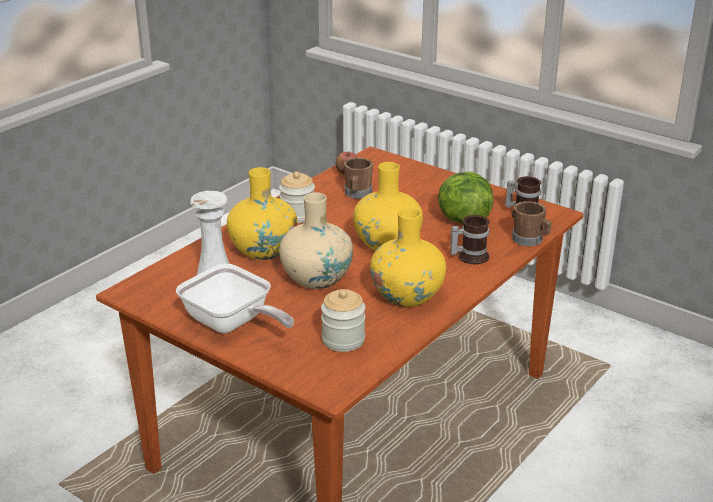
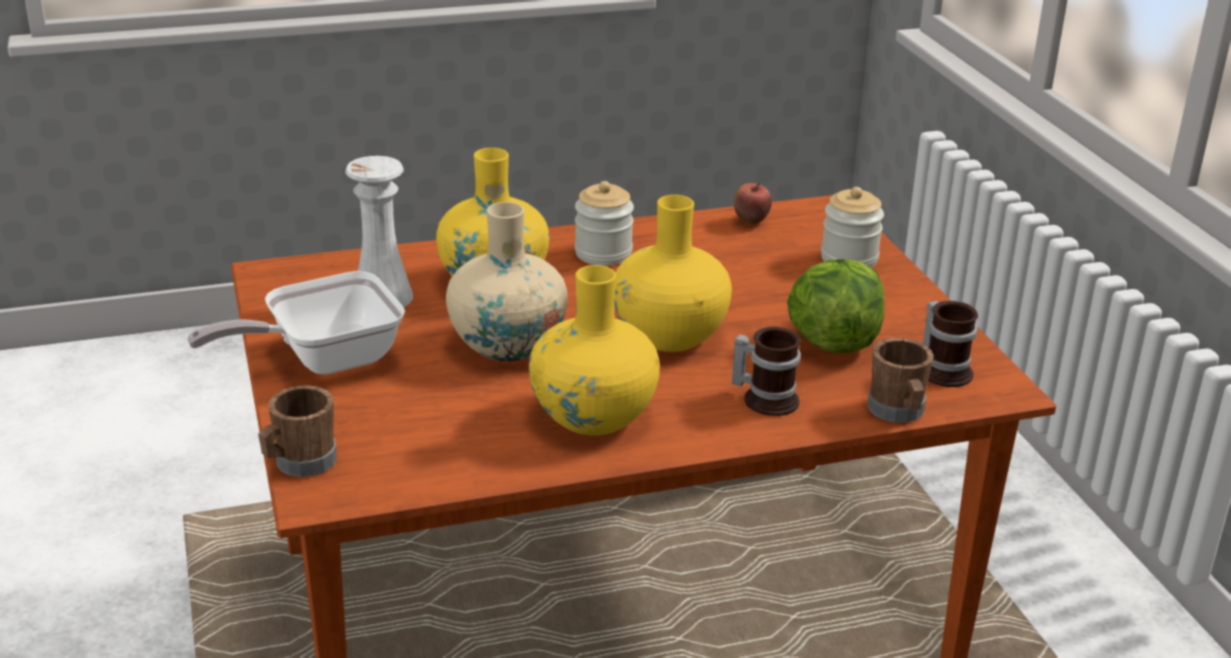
camera: 35 degrees right, 0 degrees up
frying pan [176,264,294,333] -> frying pan turned 75 degrees clockwise [187,271,405,375]
jar [321,289,365,352] -> jar moved to [821,187,884,268]
brown mug [344,158,373,199] -> brown mug moved to [258,385,337,477]

